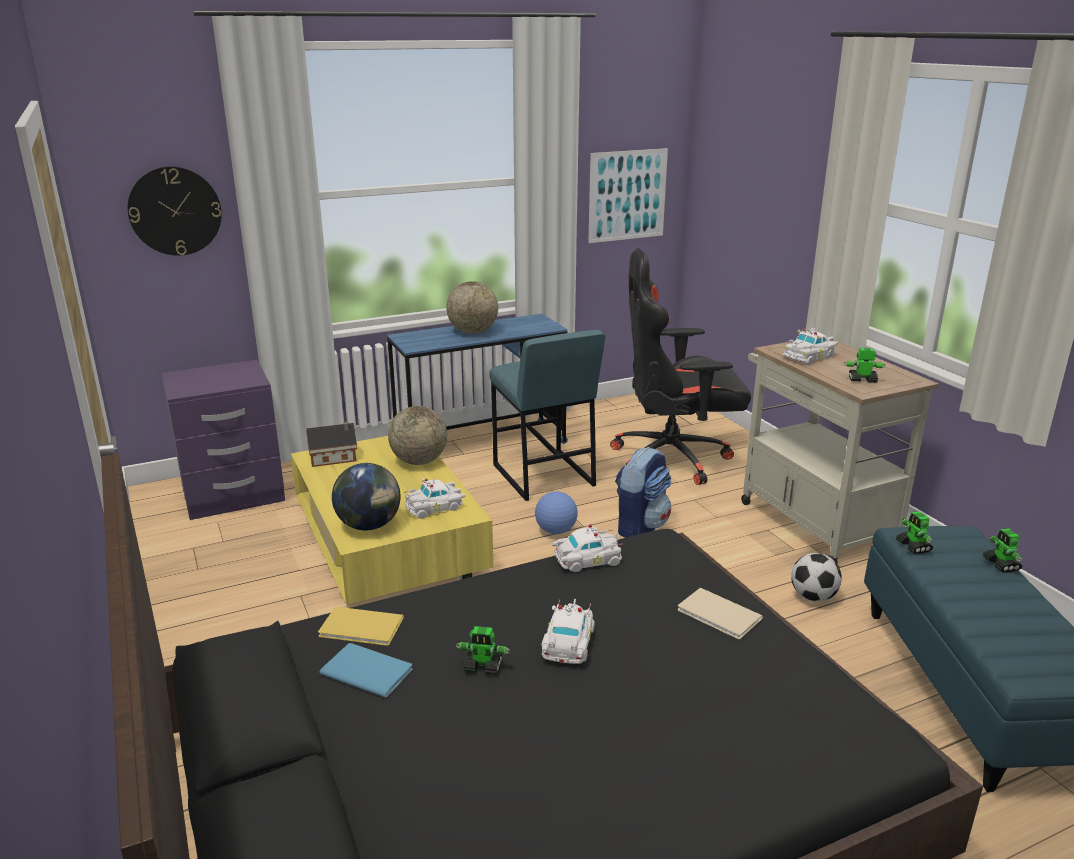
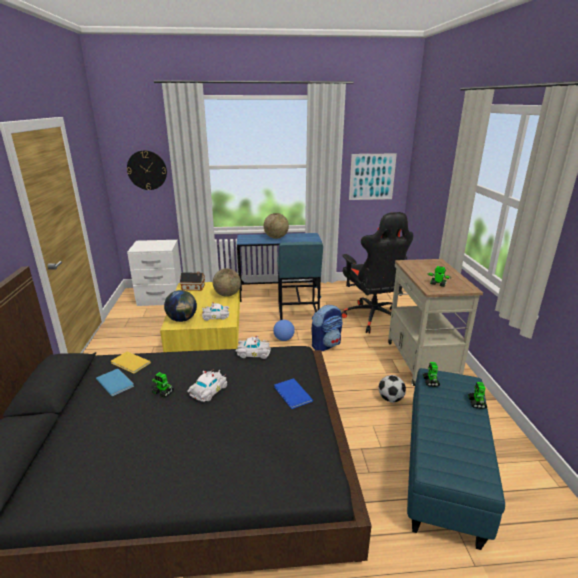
camera: 20 degrees right, 0 degrees up
purple nightstand [161,360,285,520] -> white nightstand [127,240,181,306]
black office chair [610,248,751,485] -> black office chair turned 120 degrees counterclockwise [341,212,413,333]
beige book [678,588,763,639] -> blue book [274,378,313,409]
white toy car [783,327,838,365] -> none

